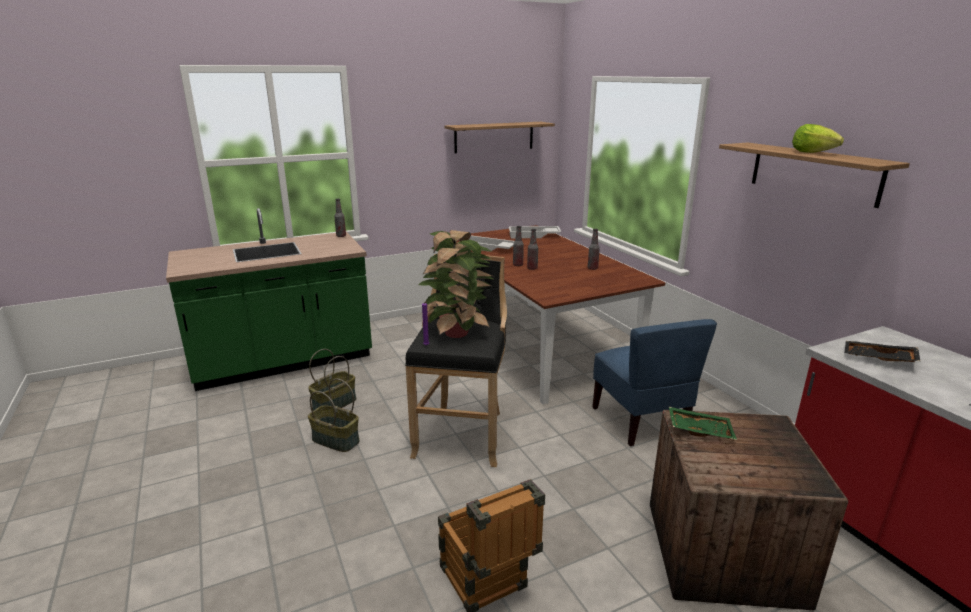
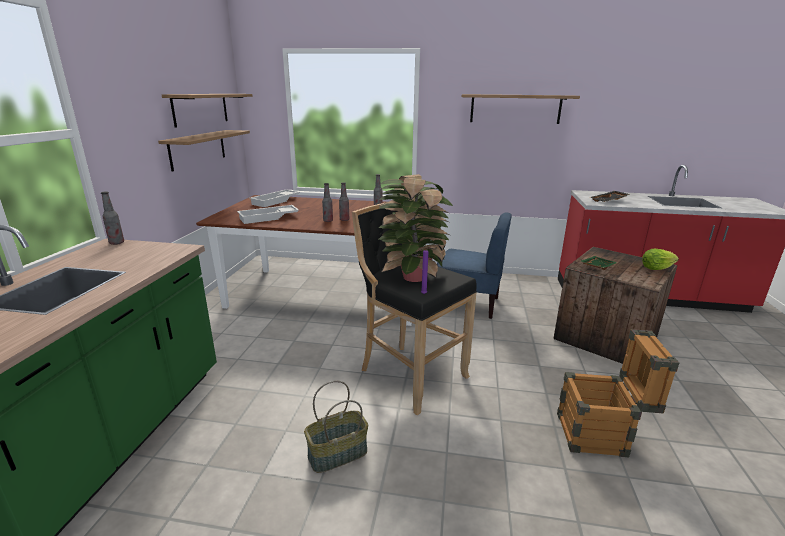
camera: 55 degrees left, 0 degrees up
basket [308,349,356,411] -> none
lettuce [792,124,844,153] -> lettuce moved to [642,248,679,270]
none -> shelf [158,130,250,171]

